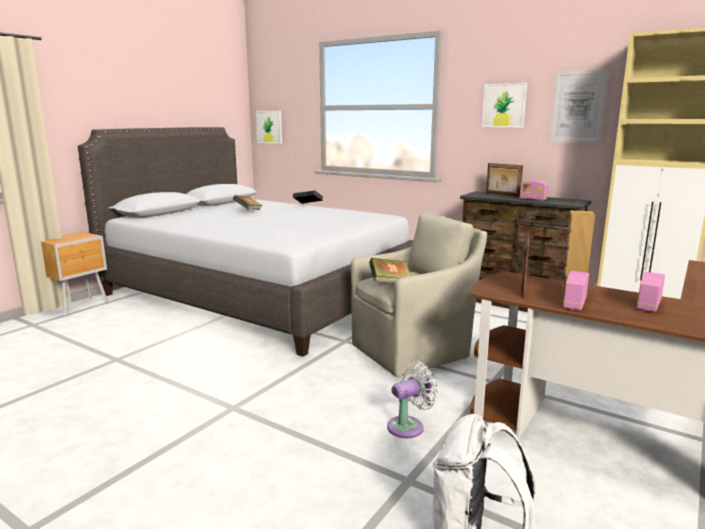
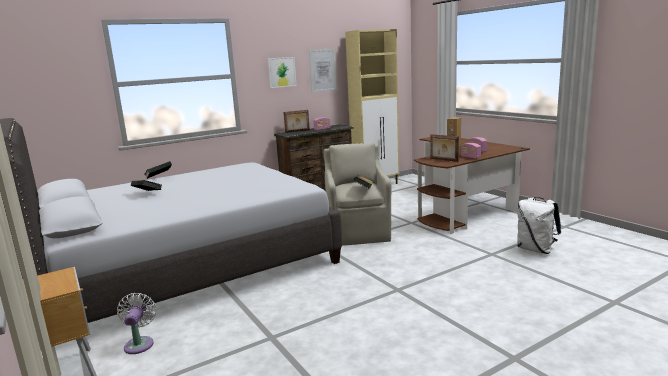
camera: 65 degrees left, 0 degrees up
picture [256,111,282,144] -> none
white fan [387,361,438,438] -> white fan moved to [117,293,156,354]

